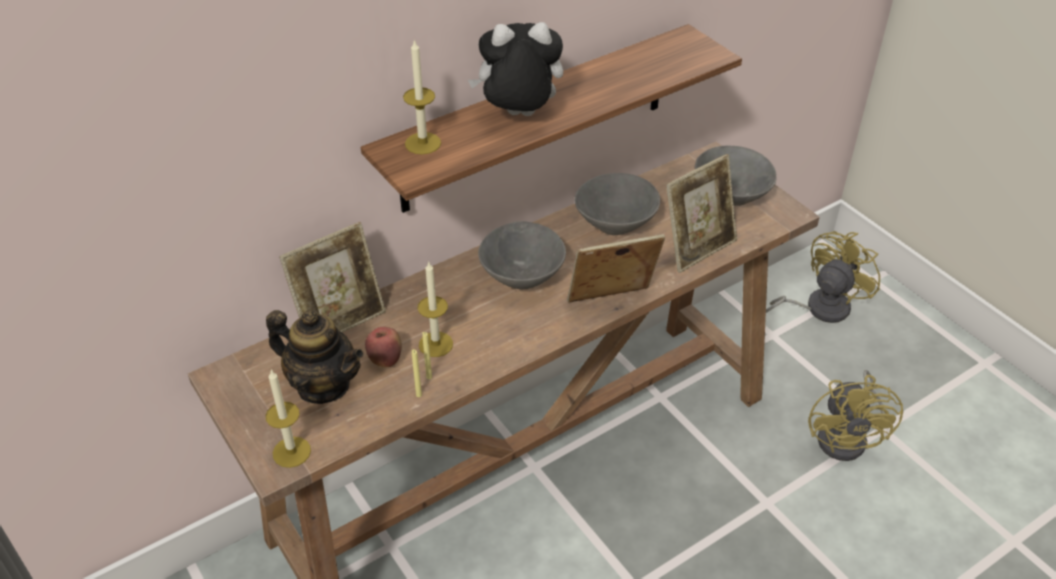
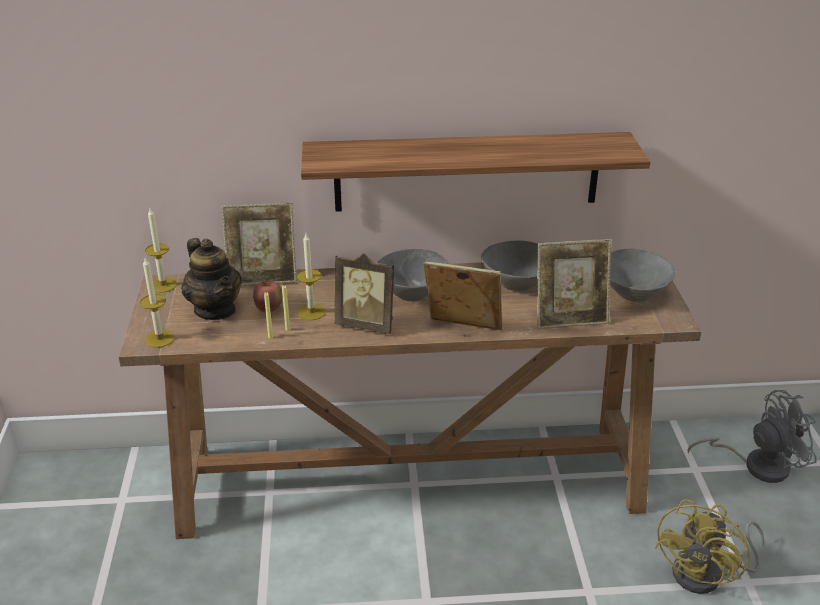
camera: 30 degrees right, 10 degrees down
candle [403,39,441,154] -> candle moved to [145,208,177,293]
plush toy [468,22,563,116] -> none
yellow fan [766,231,880,323] -> grey fan [687,390,817,483]
none -> picture frame [335,253,394,334]

